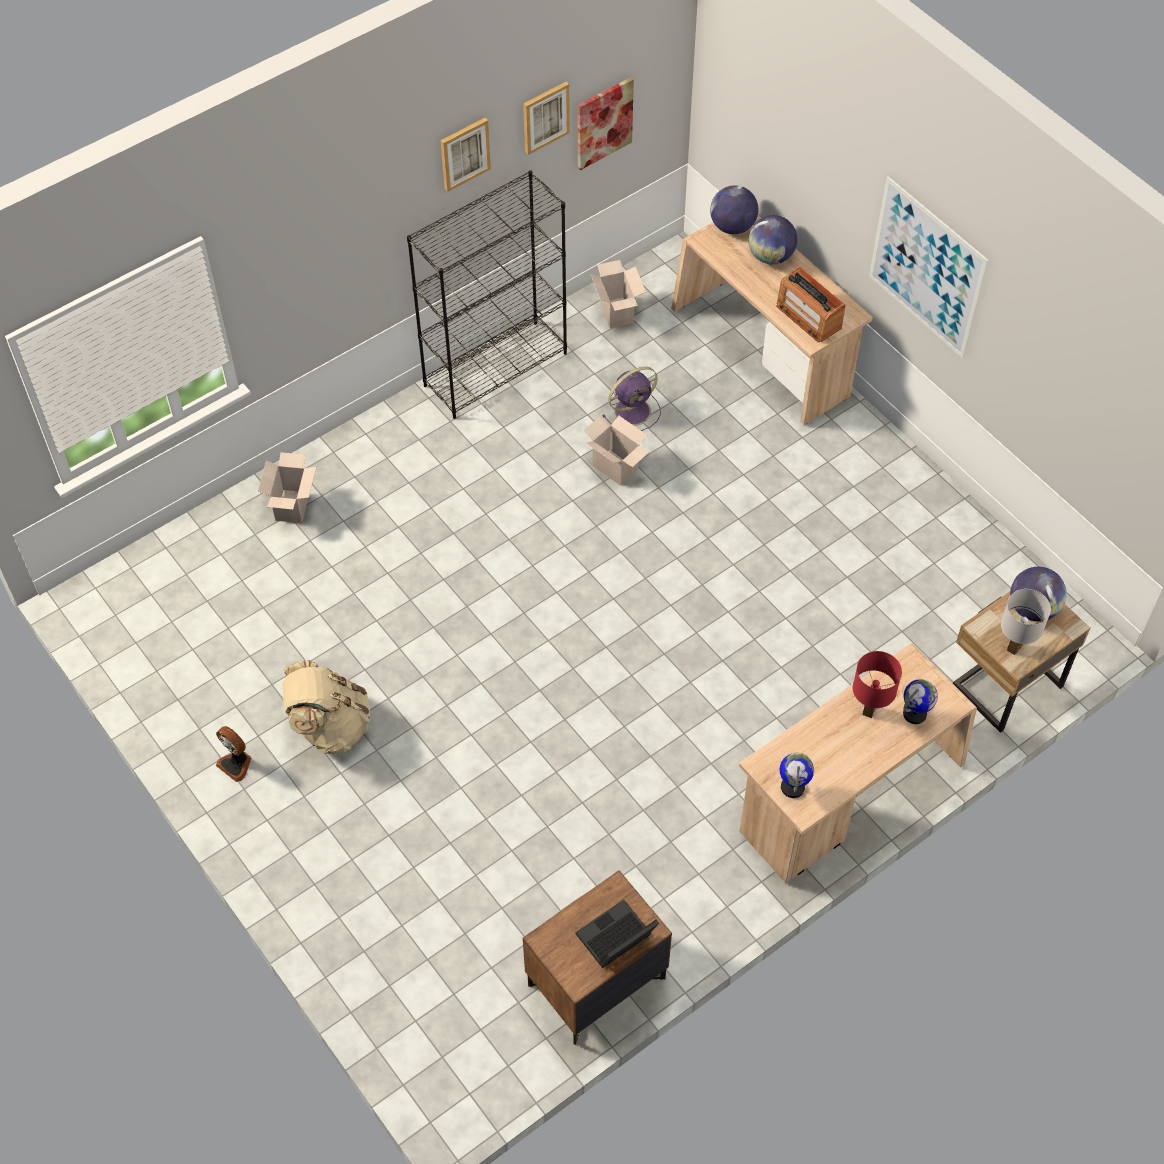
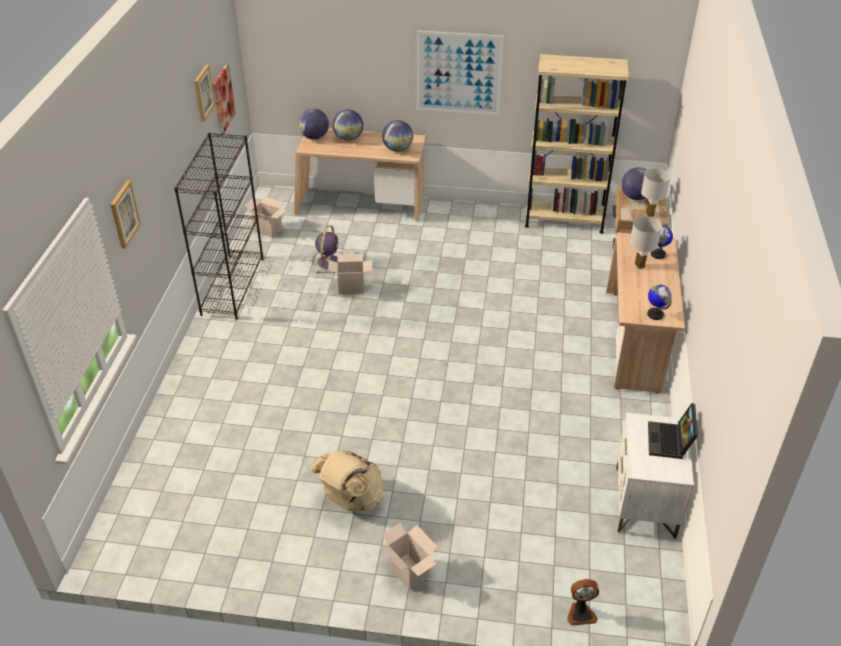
camera: 45 degrees left, 15 degrees down
fan [216,726,251,782] -> fan moved to [567,579,599,626]
cardboard box [258,452,316,523] -> cardboard box moved to [380,523,438,590]
picture [440,118,491,192] -> picture moved to [110,181,141,249]
brown nightstand [523,870,672,1045] -> white nightstand [616,413,694,539]
radio [776,267,846,343] -> globe [382,120,413,152]
red table lamp [853,651,902,718] -> white table lamp [630,217,662,269]
none -> beige bookcase [525,54,629,234]

